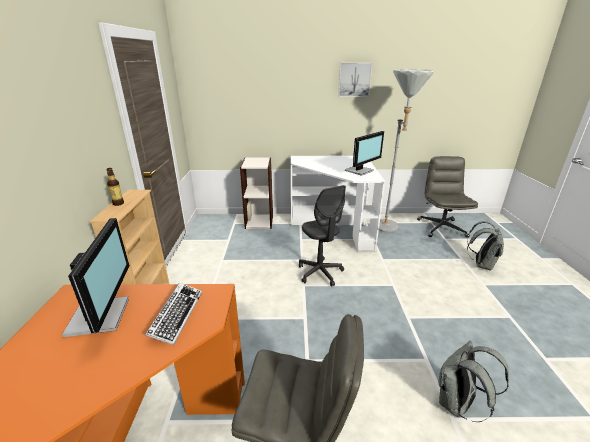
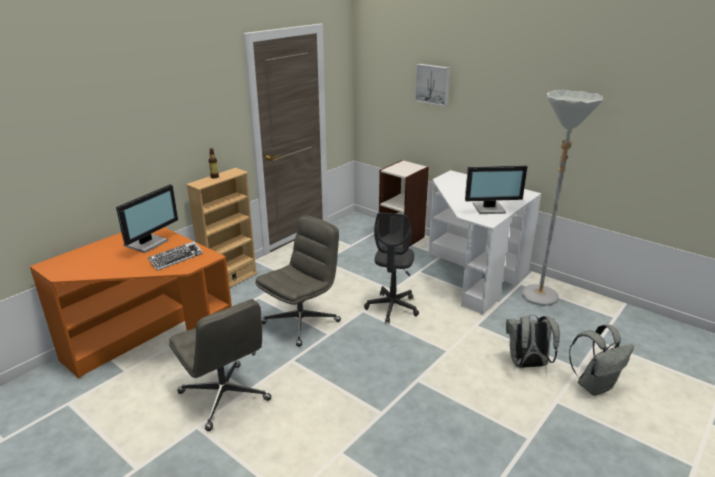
camera: 40 degrees right, 0 degrees up
picture [338,63,372,97] -> picture moved to [414,64,450,106]
grey office chair [417,156,478,238] -> grey office chair moved to [255,216,341,347]
grey backpack [438,341,509,422] -> grey backpack moved to [506,315,560,368]

